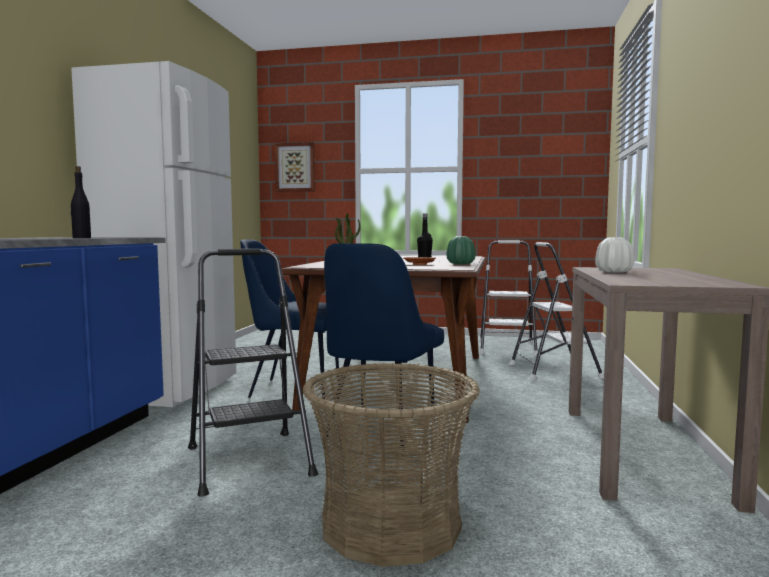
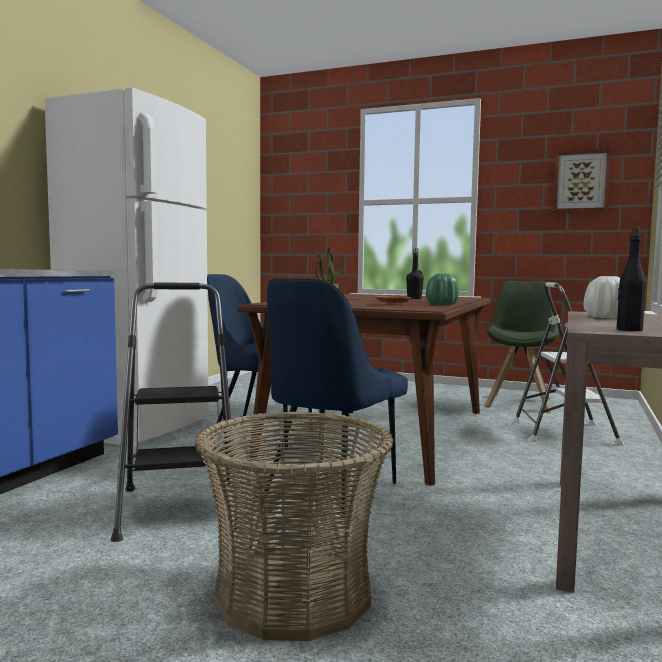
camera: 10 degrees right, 0 degrees up
black bottle [71,166,91,238] -> black bottle moved to [617,226,646,331]
picture [275,142,315,192] -> picture moved to [553,148,612,213]
white step ladder [479,240,538,356] -> green chair [484,281,559,413]

